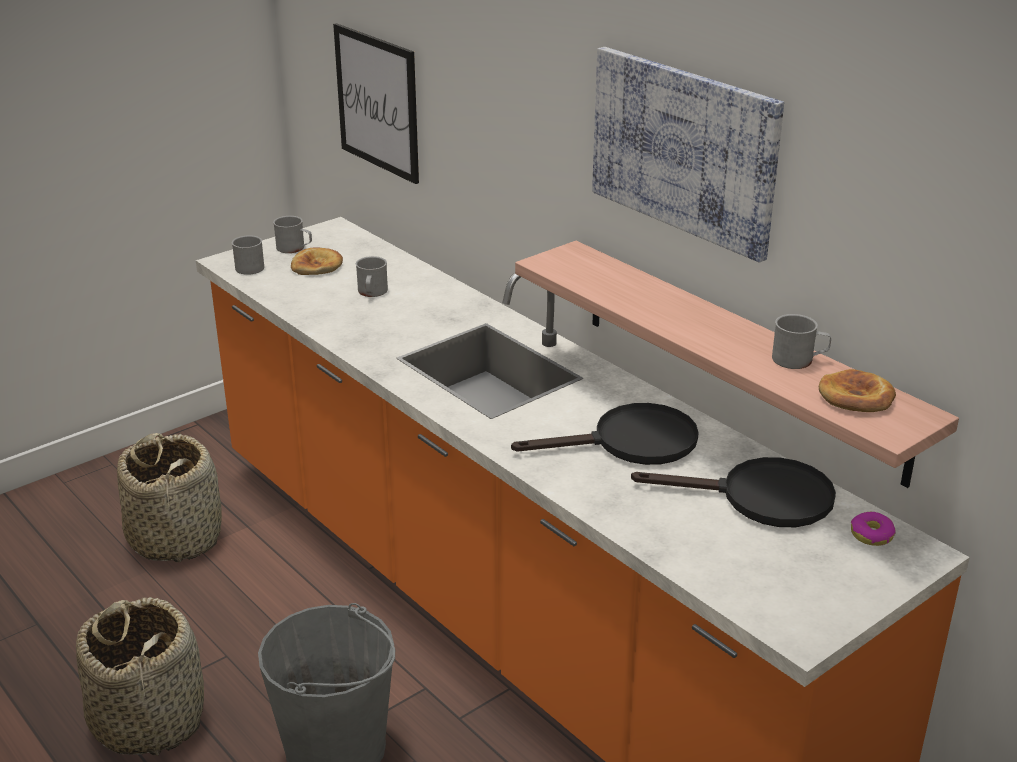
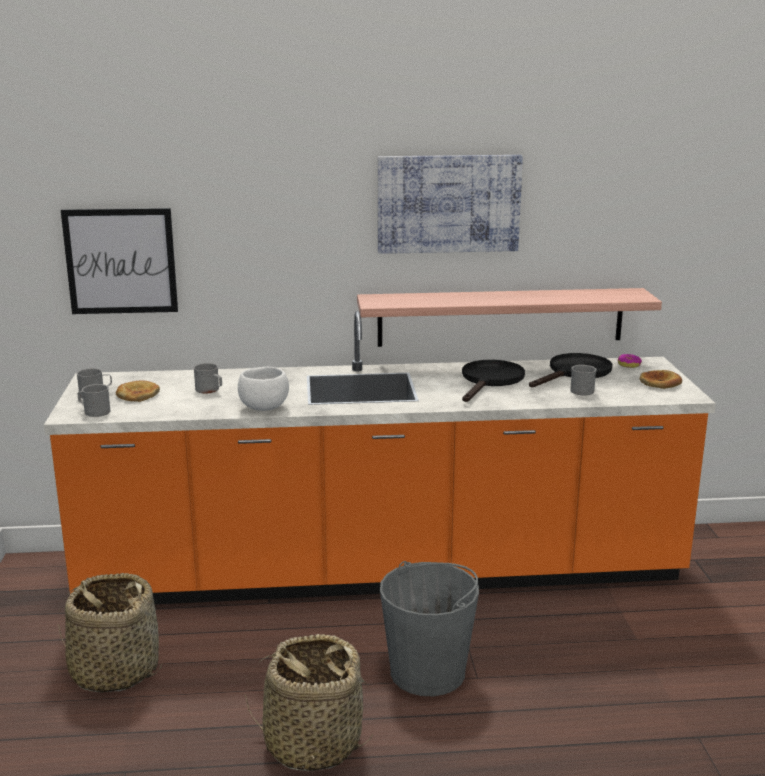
camera: 55 degrees left, 10 degrees down
grey mug [772,314,831,369] -> grey mug moved to [570,365,597,396]
bread [819,369,896,412] -> bread moved to [640,370,682,389]
none -> white bowl [238,367,289,411]

